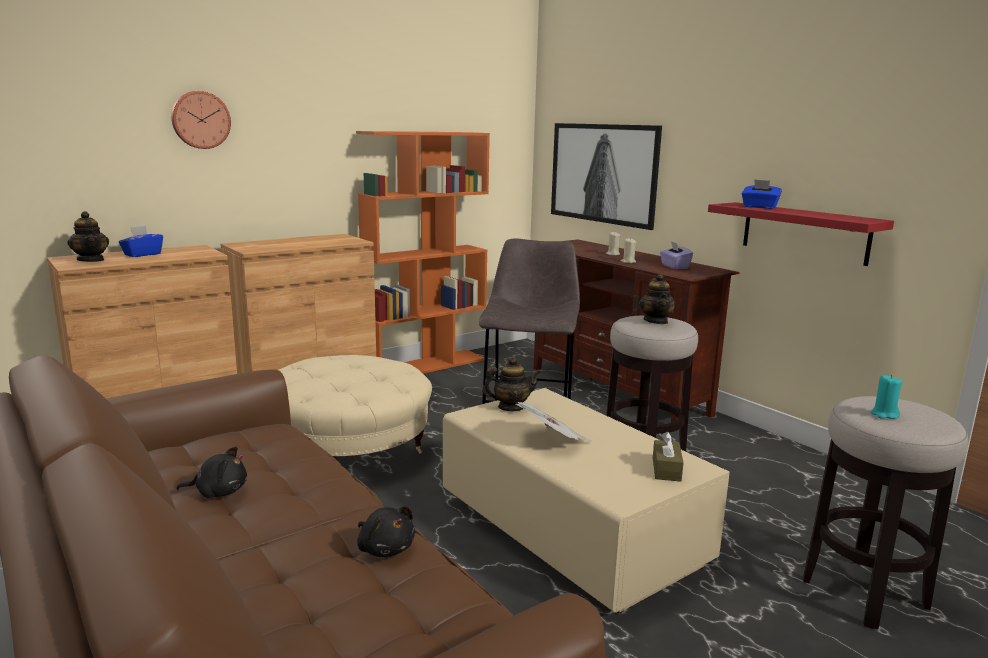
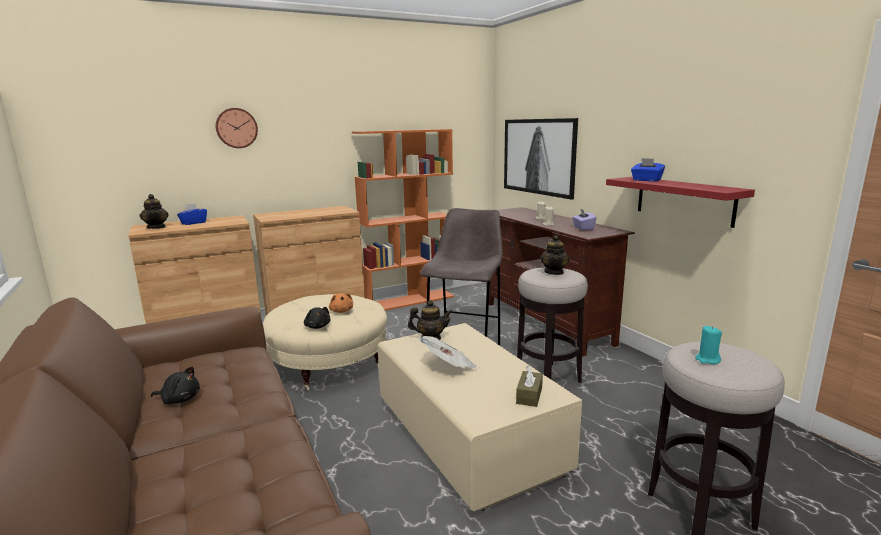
camera: 10 degrees right, 0 degrees up
black plush toy [357,506,415,557] -> black plush toy moved to [304,307,330,329]
none -> orange plush toy [329,293,353,313]

